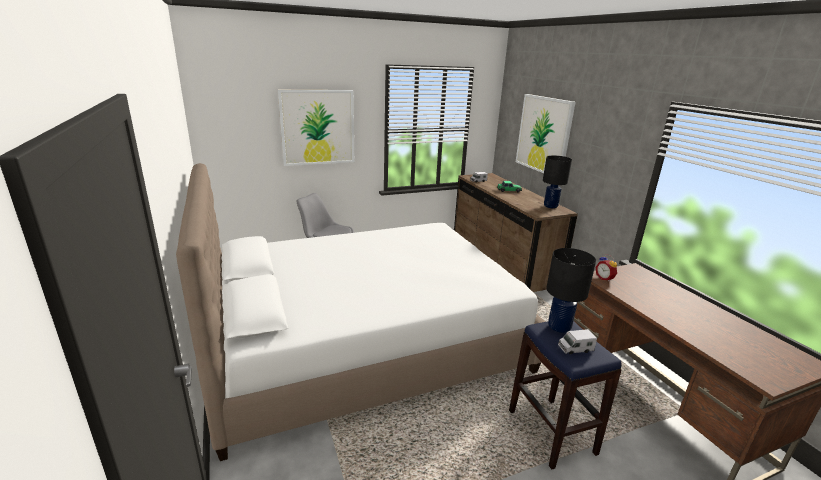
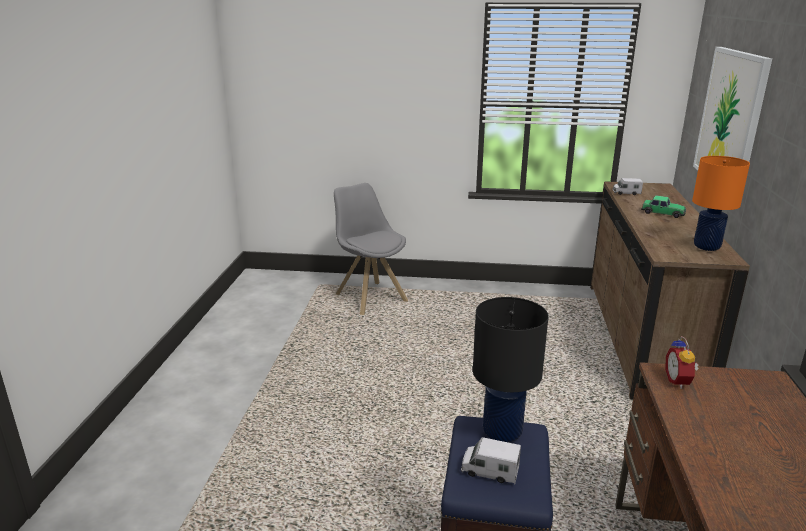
camera: 30 degrees right, 0 degrees up
white bed [176,163,545,461] -> none
picture [278,90,354,166] -> none
black table lamp [543,156,572,208] -> orange table lamp [692,156,750,251]

